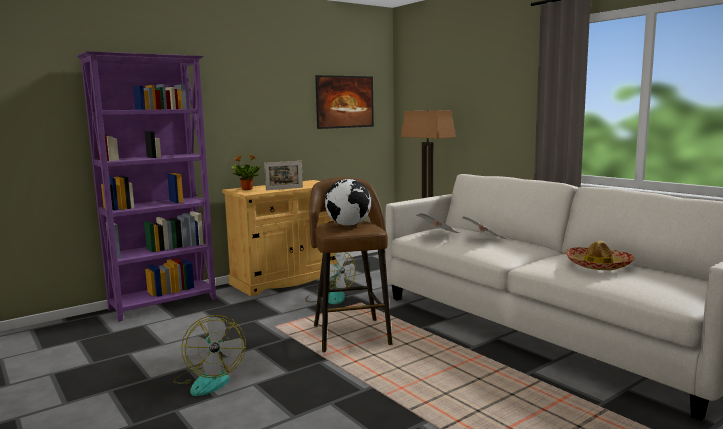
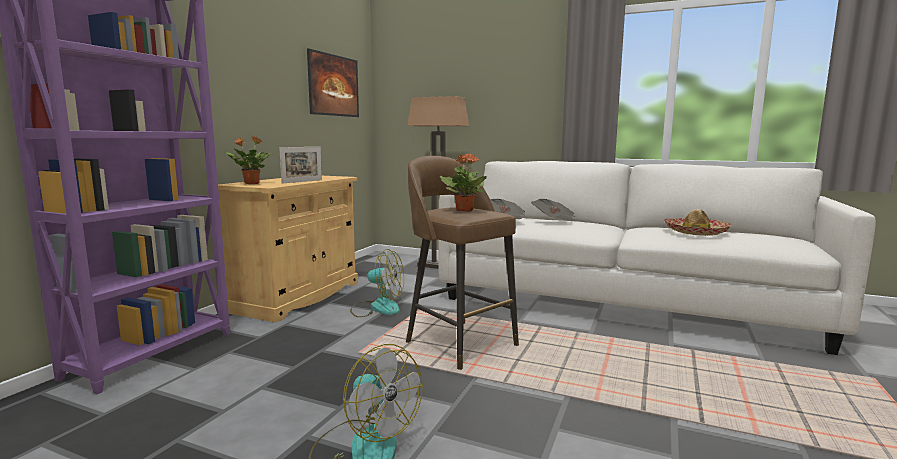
camera: 30 degrees left, 0 degrees up
globe [325,179,371,226] -> potted plant [440,154,487,212]

